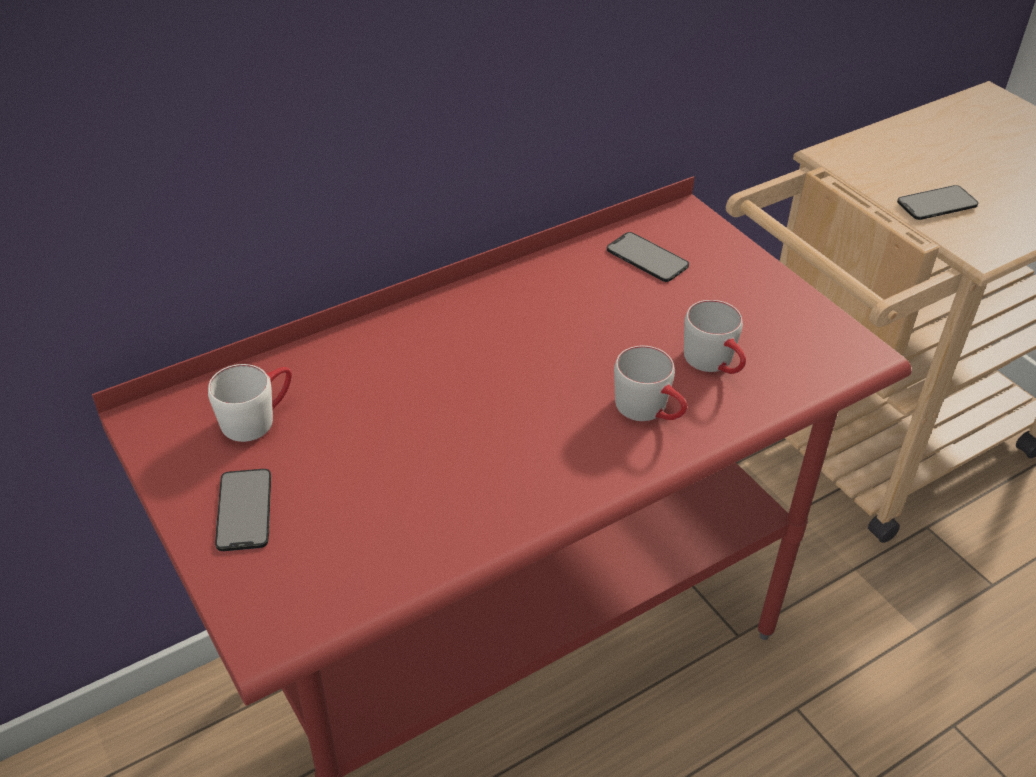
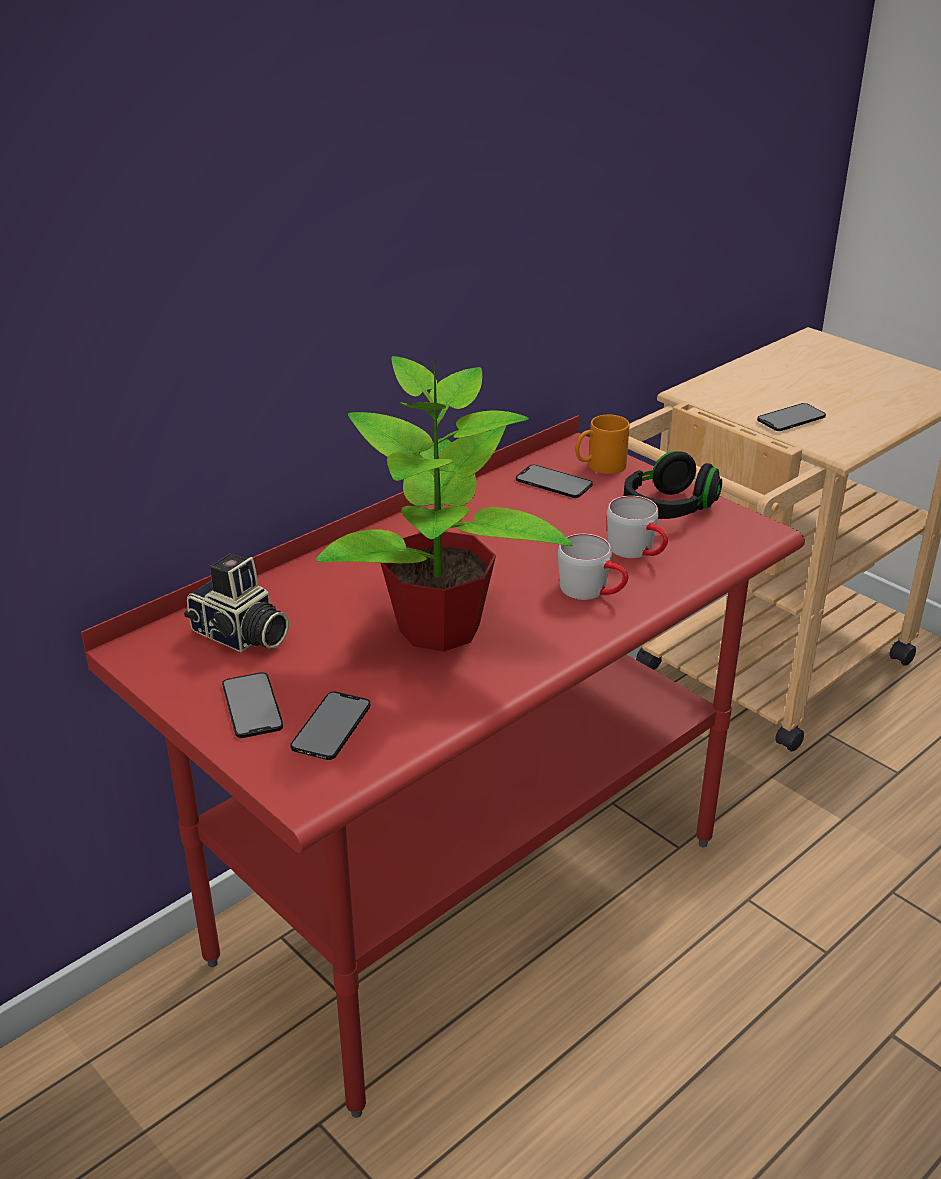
camera: 10 degrees left, 10 degrees down
white mug [208,364,292,442] -> camera [184,554,289,652]
none -> phone [291,692,370,760]
none -> potted plant [316,356,572,651]
none -> orange mug [575,415,630,474]
none -> black headphones [624,451,722,519]

